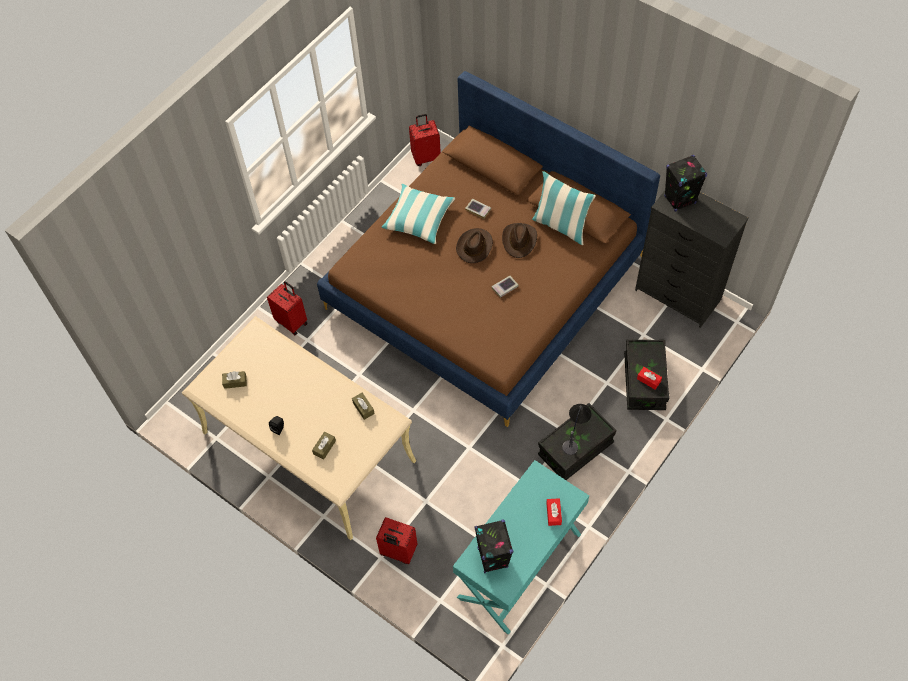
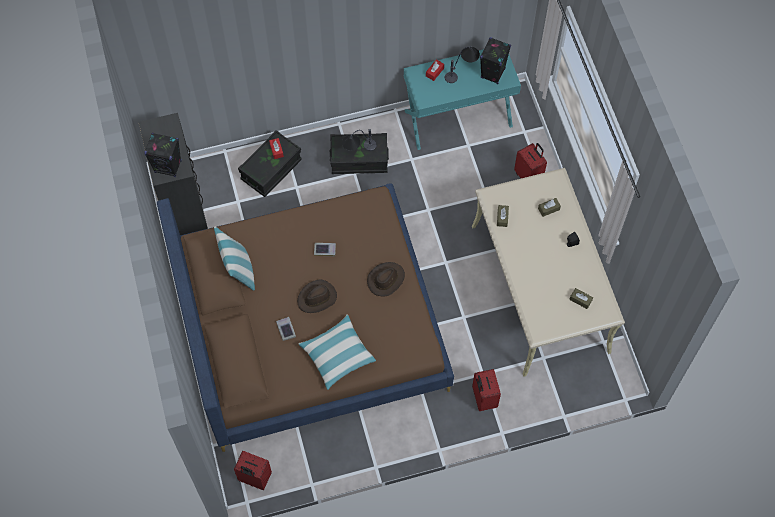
camera: 145 degrees left, 5 degrees up
brown hat [502,223,537,258] -> brown hat moved to [367,262,405,296]
none -> table lamp [445,46,480,83]

